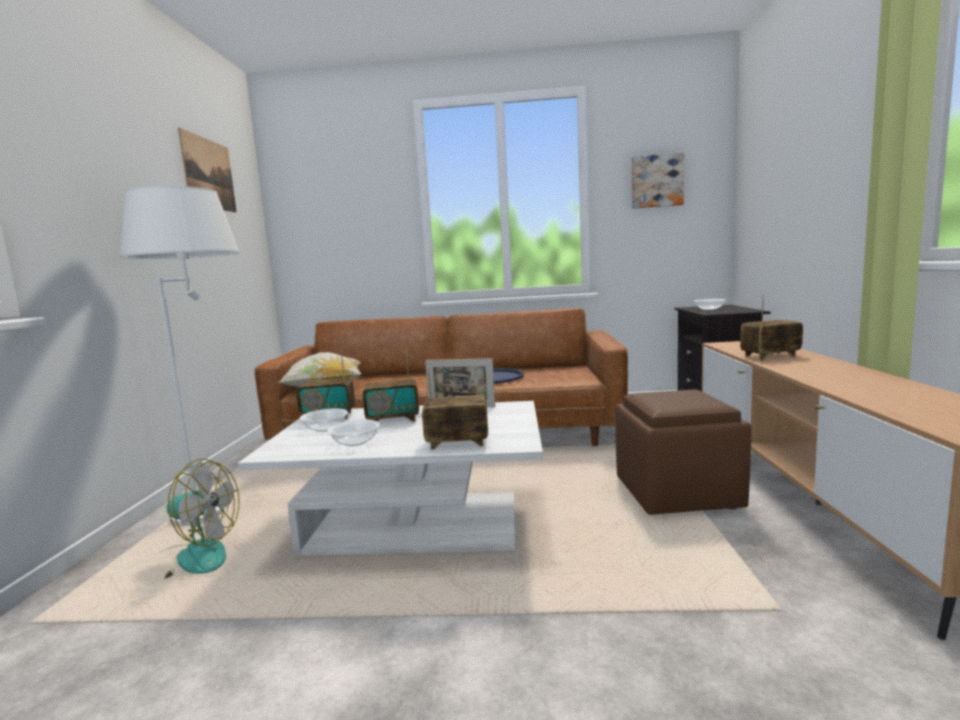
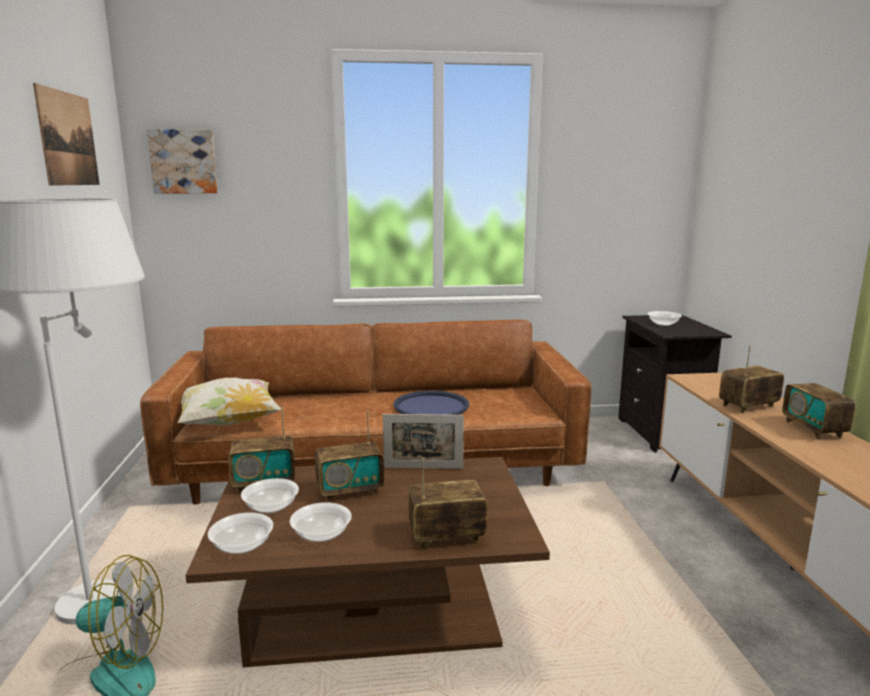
camera: 10 degrees left, 5 degrees up
white coffee table [238,401,543,556] -> brown coffee table [185,457,550,667]
brown ottoman [615,390,751,515] -> none
picture [632,153,684,208] -> picture moved to [147,129,218,193]
none -> bowl [208,512,273,554]
none -> radio [782,364,856,440]

